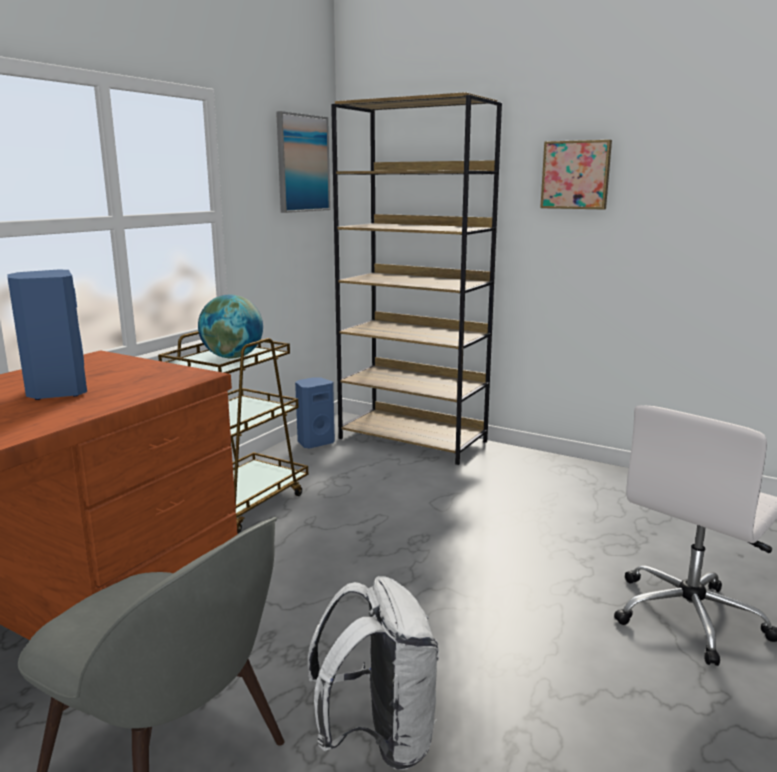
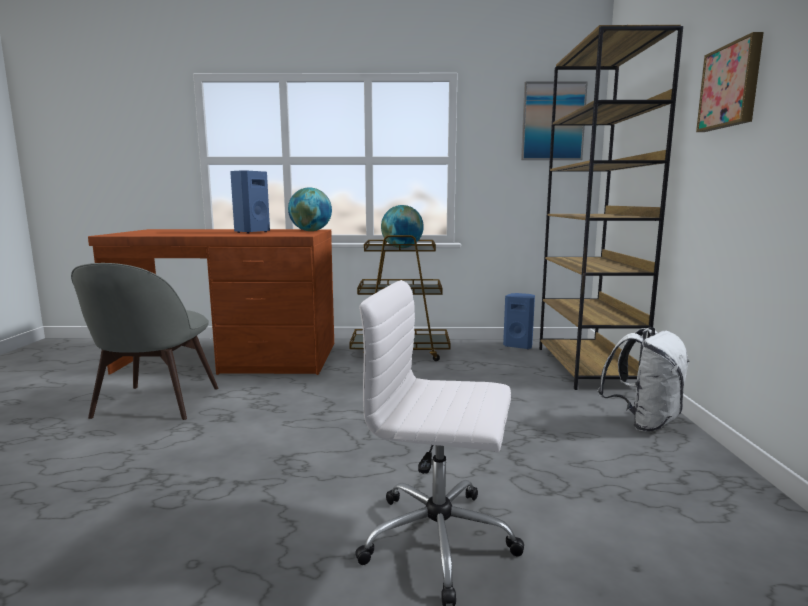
camera: 60 degrees right, 5 degrees down
white backpack [308,576,439,770] -> white backpack moved to [597,327,690,432]
none -> globe [288,187,332,231]

